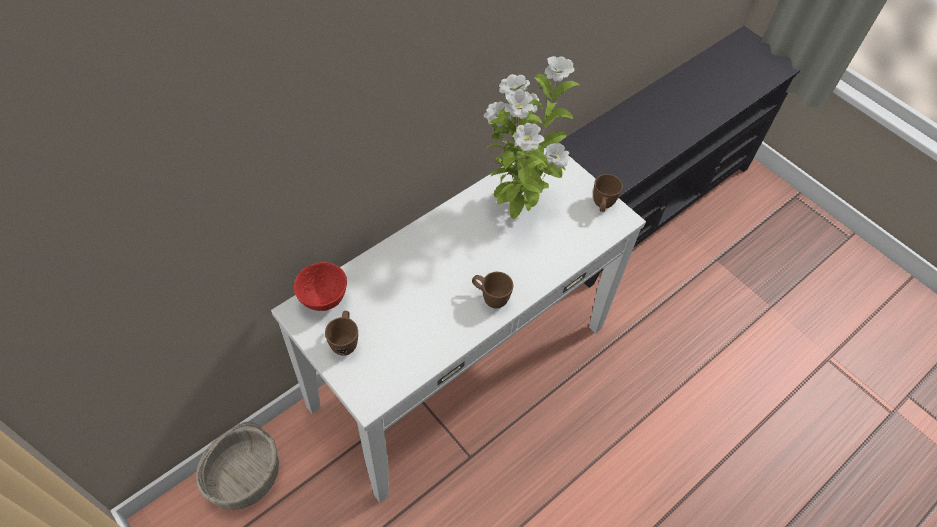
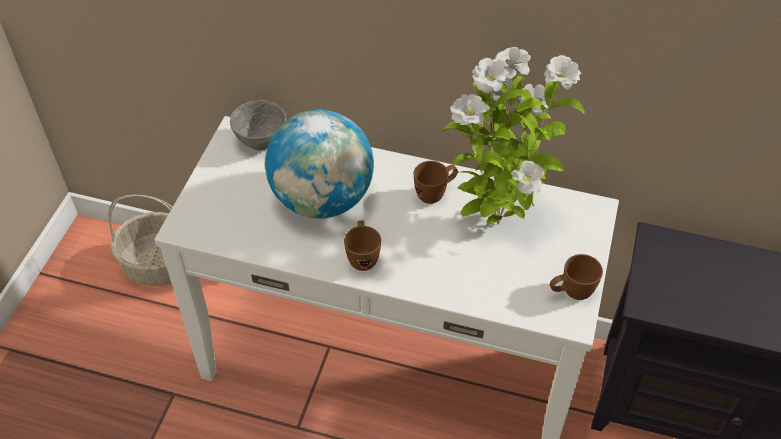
camera: 60 degrees right, 5 degrees down
red bowl [294,262,347,311] -> grey bowl [230,100,286,150]
brown mug [325,311,358,356] -> brown mug moved to [414,161,458,204]
none -> globe [265,110,374,219]

